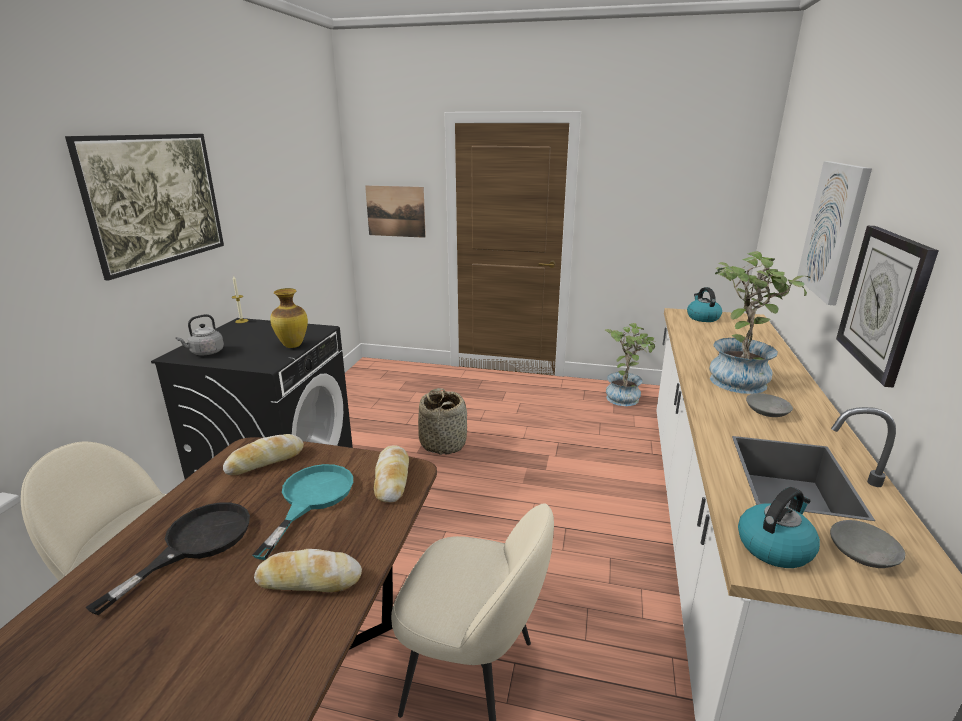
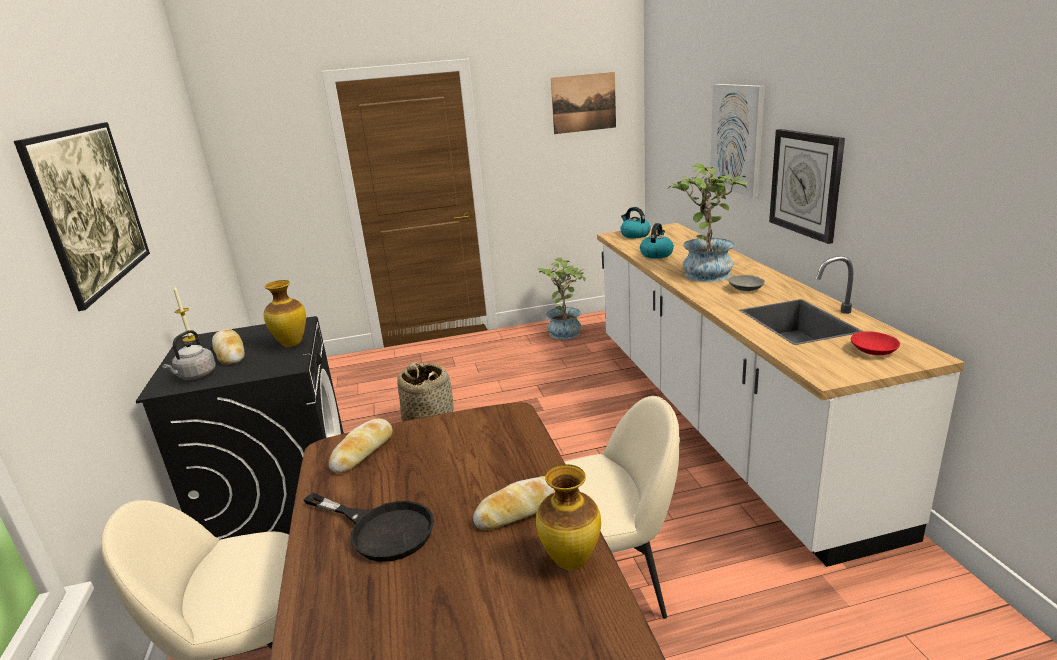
camera: 25 degrees left, 0 degrees up
black frying pan [86,502,250,615] -> black frying pan turned 120 degrees clockwise [304,493,434,562]
turquoise frying pan [252,464,353,560] -> none
picture [365,186,426,238] -> picture moved to [551,72,616,134]
bread [374,445,409,502] -> bread moved to [212,329,245,365]
kettle [738,487,820,568] -> kettle moved to [640,223,674,259]
grey bowl [830,520,906,568] -> red bowl [851,331,900,355]
none -> vase [536,464,601,571]

